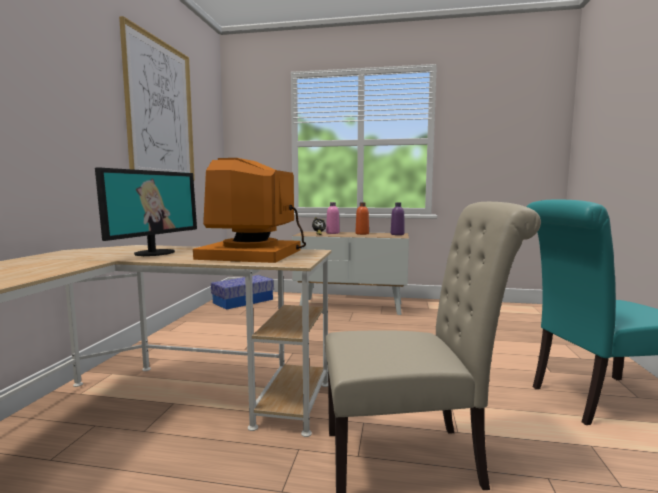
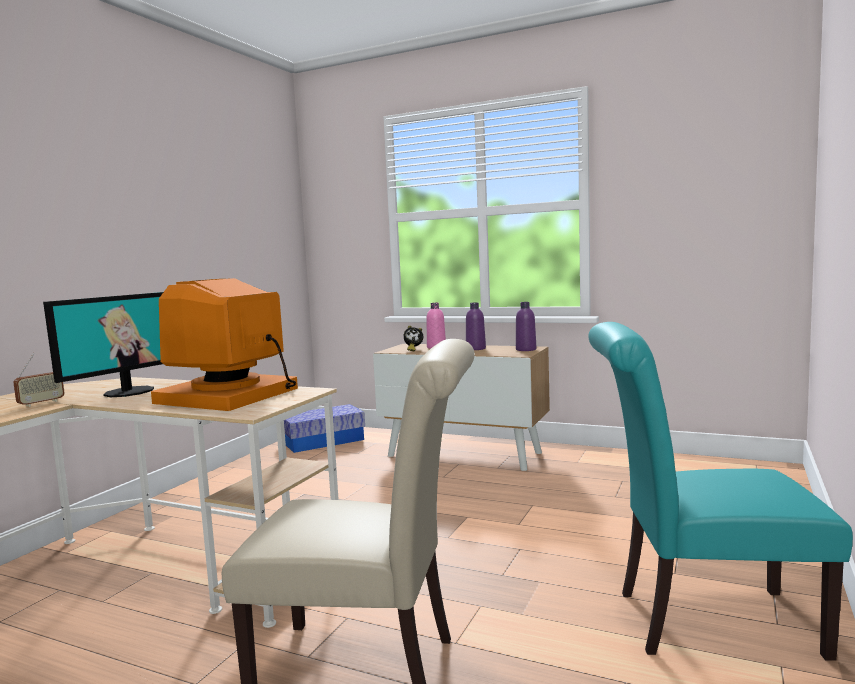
camera: 15 degrees right, 0 degrees up
picture [119,16,195,180] -> none
orange bottle [356,202,369,235] -> purple bottle [466,302,486,350]
none -> radio [13,353,65,407]

